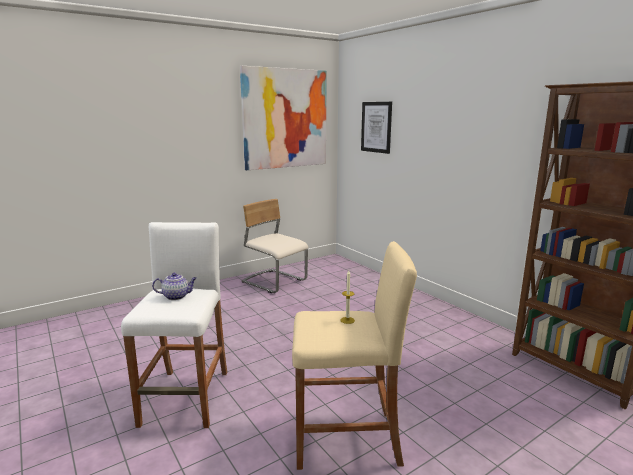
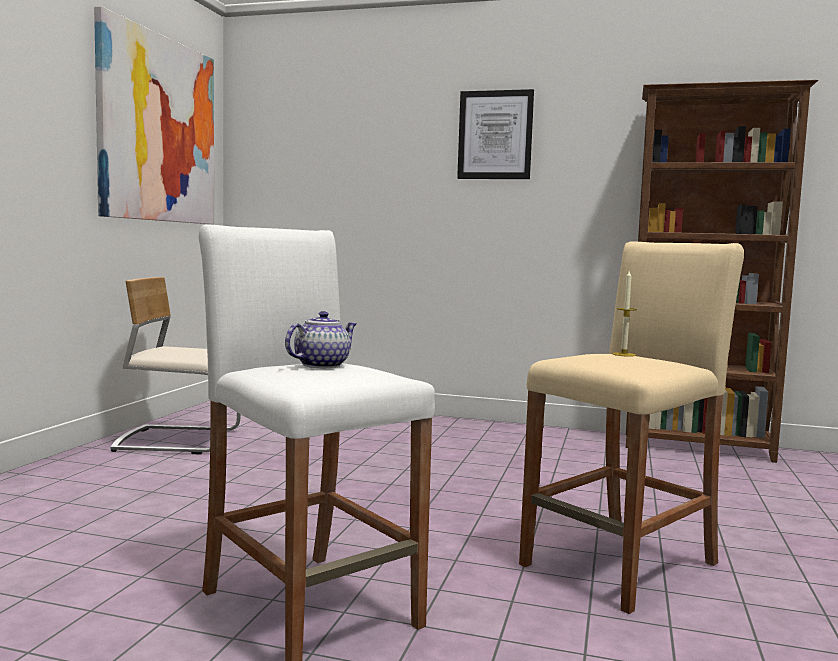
camera: 40 degrees left, 10 degrees down
picture [361,102,392,154] -> picture moved to [457,89,534,179]

